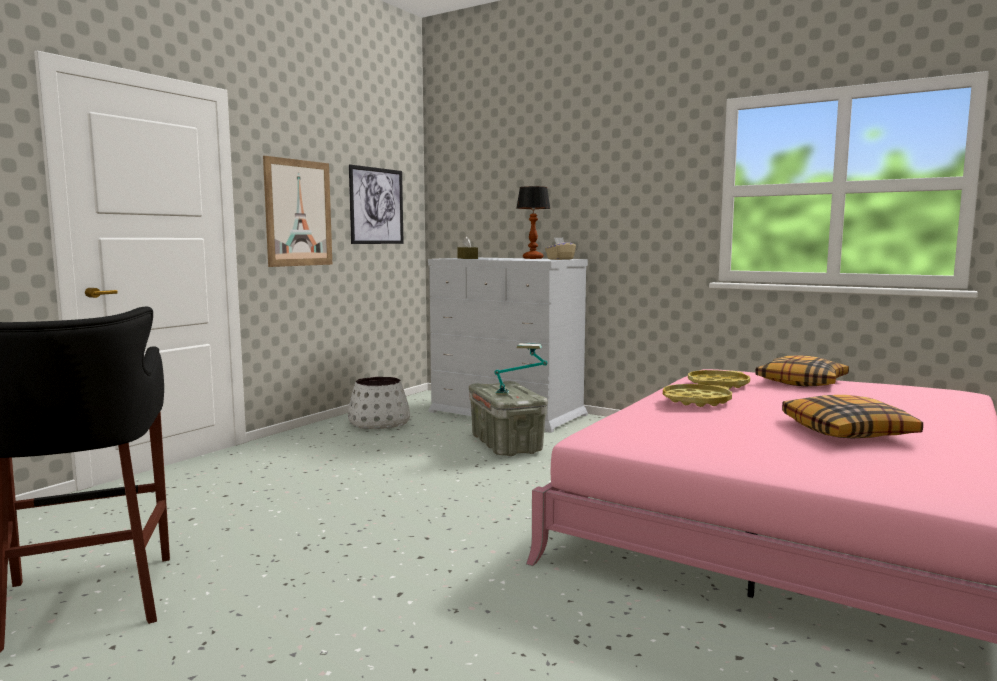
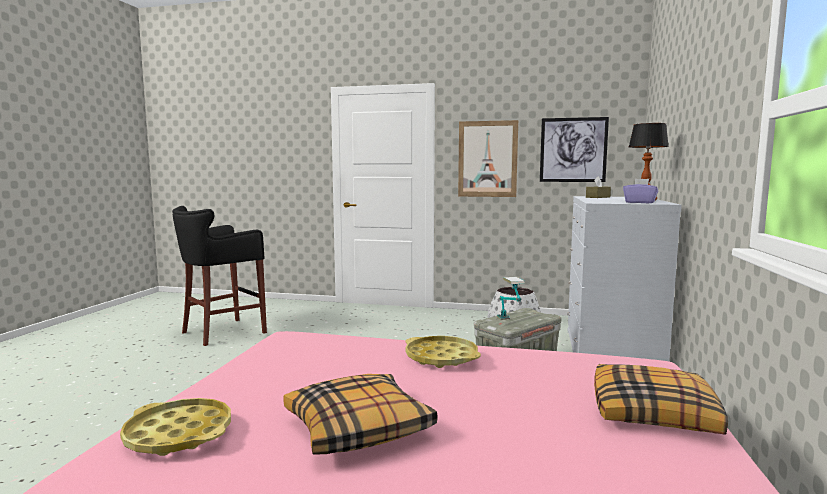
camera: 70 degrees right, 0 degrees up
beige tissue box [545,238,576,260] -> purple tissue box [623,179,658,203]
yellow tray [688,370,750,389] -> yellow tray moved to [120,398,231,456]

